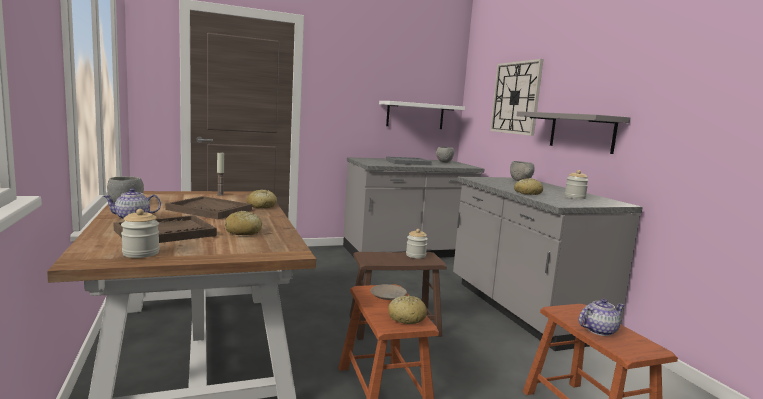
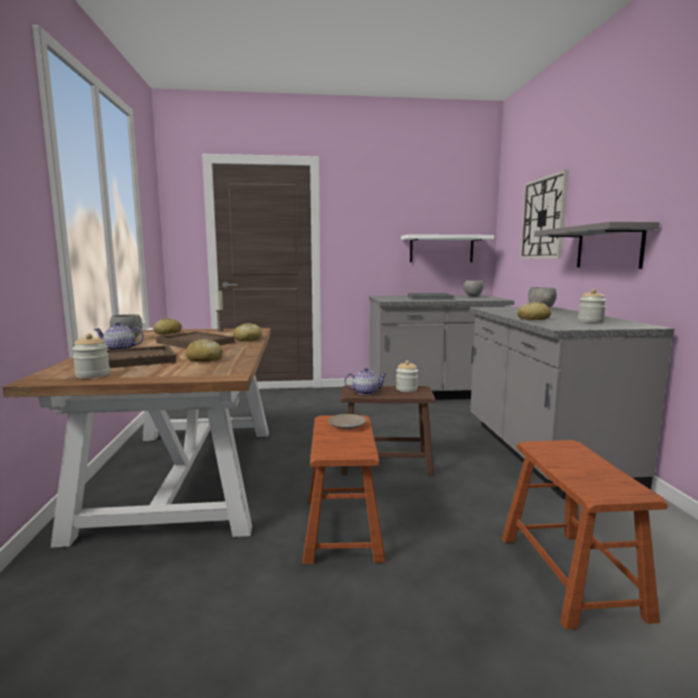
camera: 15 degrees right, 0 degrees up
bread [388,296,427,324] -> bread moved to [153,318,182,335]
teapot [578,299,625,336] -> teapot moved to [344,368,388,395]

